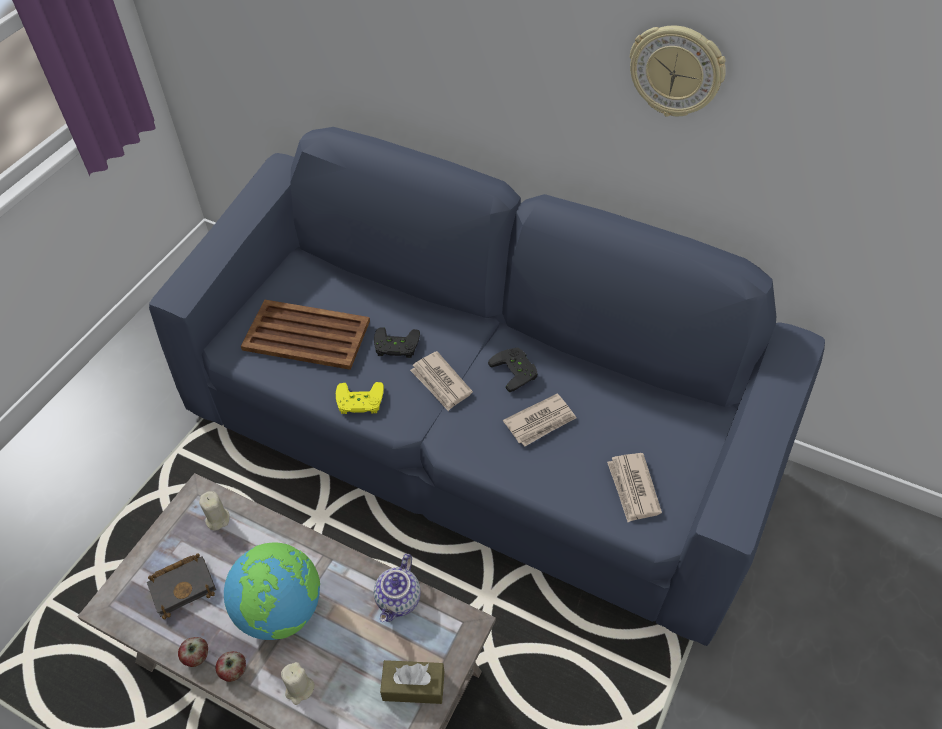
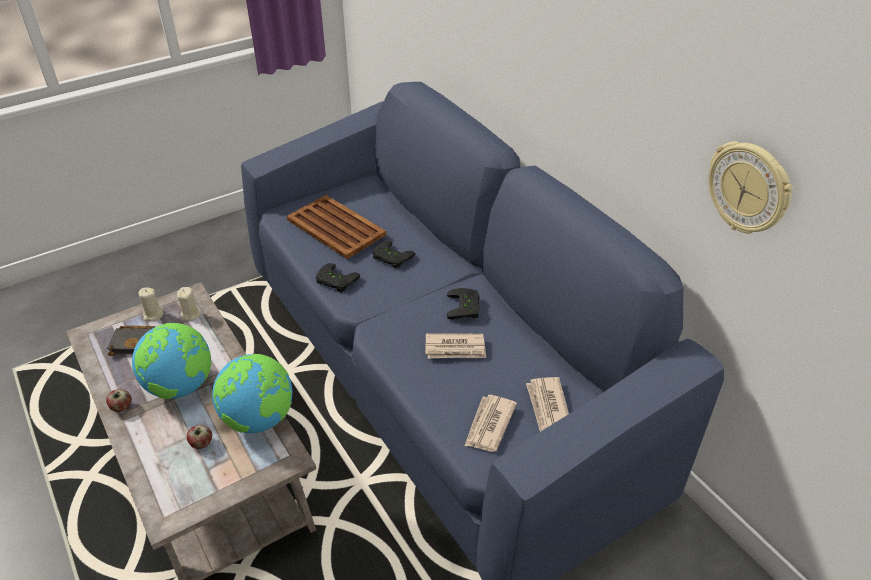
camera: 30 degrees right, 10 degrees down
apple [178,637,208,667] -> apple moved to [187,425,212,449]
beige candle [281,662,315,705] -> beige candle moved to [139,287,164,321]
yellow game controller [336,382,384,414] -> black game controller [316,263,360,293]
teapot [374,554,421,622] -> globe [212,354,293,433]
brown tissue box [380,660,445,704] -> none
newspaper [410,351,473,411] -> newspaper moved to [526,377,569,432]
wall clock [630,26,726,117] -> wall clock moved to [708,141,793,234]

